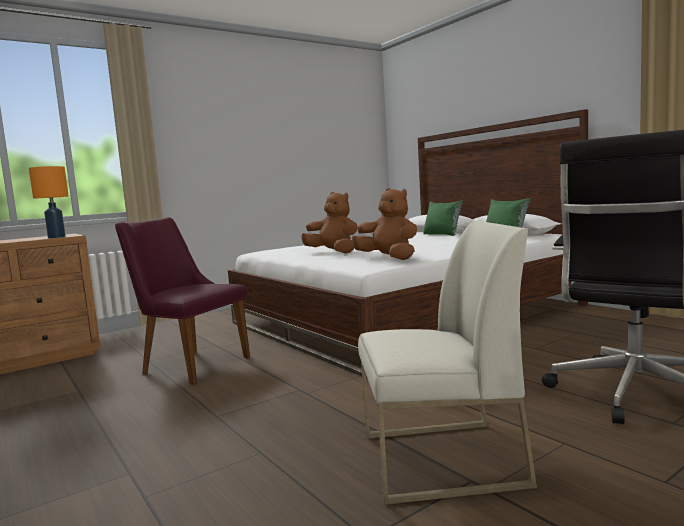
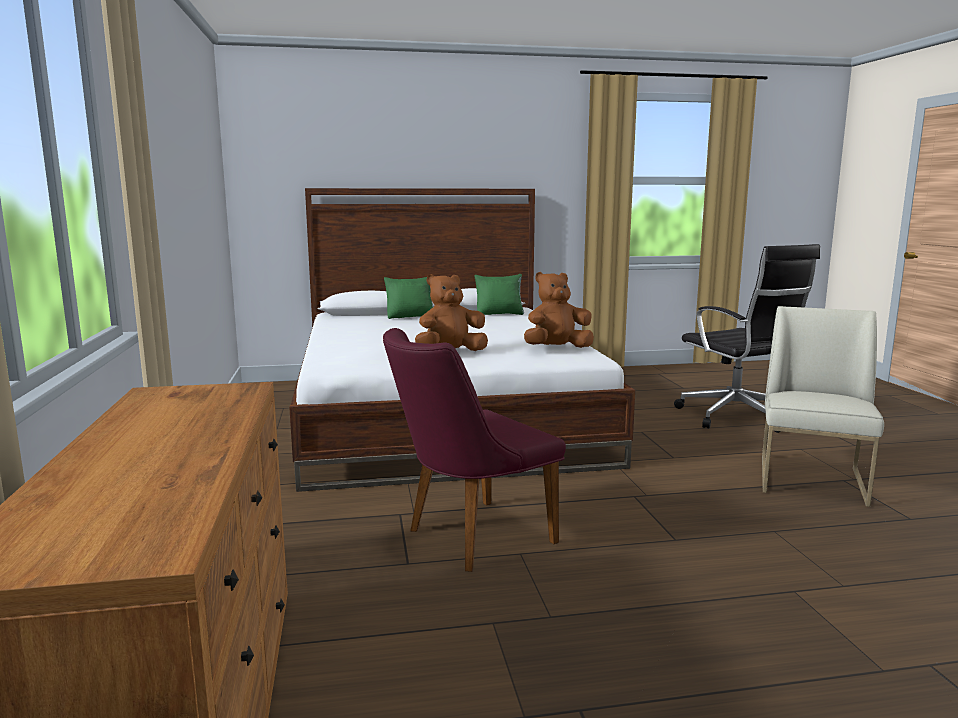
camera: 65 degrees left, 5 degrees up
orange table lamp [29,166,69,238] -> none

